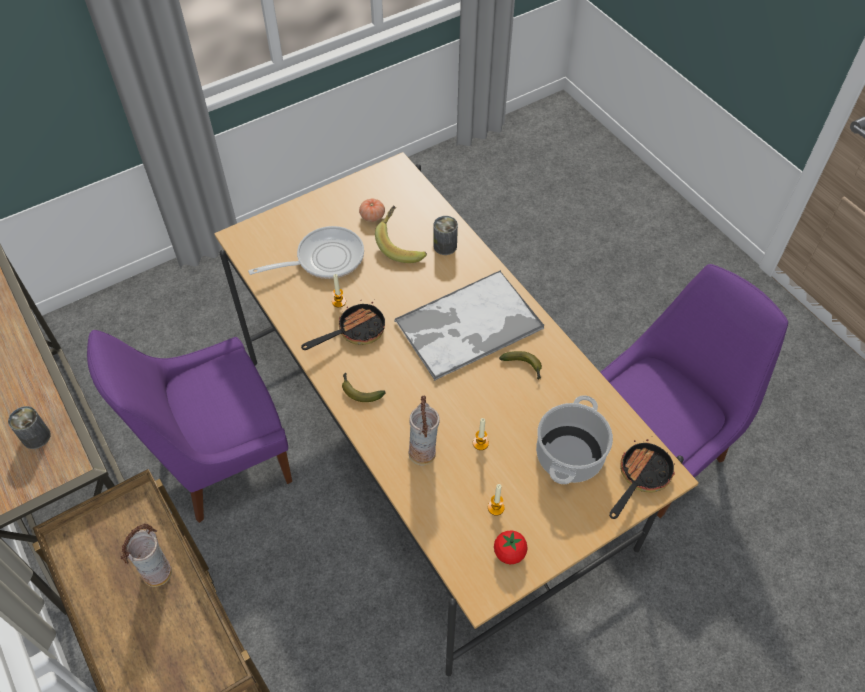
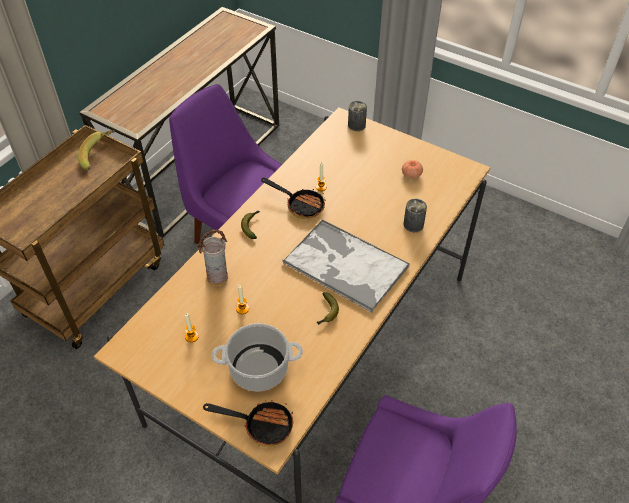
camera: 65 degrees right, 5 degrees down
can [8,406,51,449] -> can moved to [348,101,367,131]
vase [121,524,172,587] -> none
frying pan [248,226,364,279] -> none
banana [375,206,427,263] -> banana moved to [78,130,115,170]
tomato [494,530,528,564] -> none

